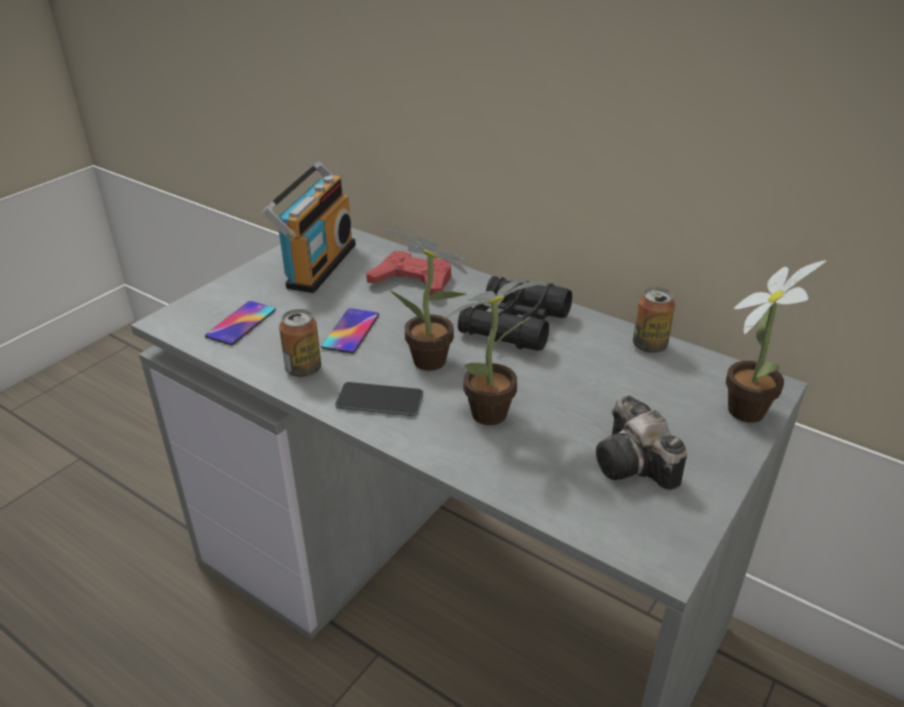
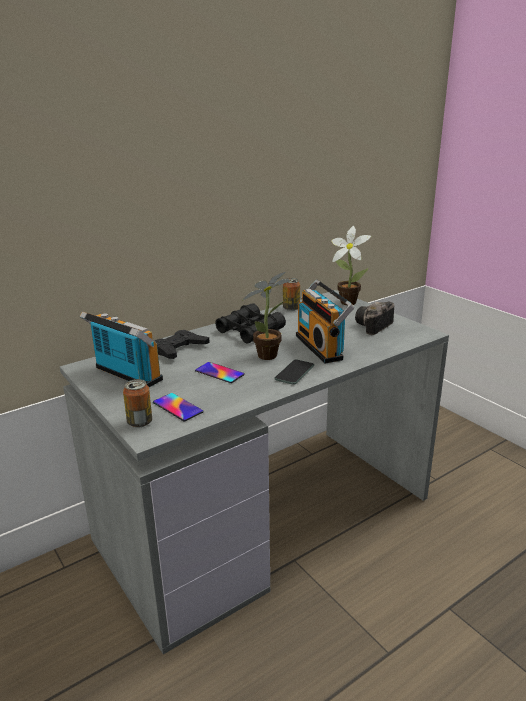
camera: 70 degrees left, 10 degrees down
can [279,309,321,378] -> can moved to [123,379,152,428]
red game controller [366,251,451,296] -> black game controller [155,330,210,359]
potted plant [444,276,544,425] -> radio [296,280,355,364]
camera [596,396,687,491] -> camera turned 135 degrees clockwise [355,302,394,335]

